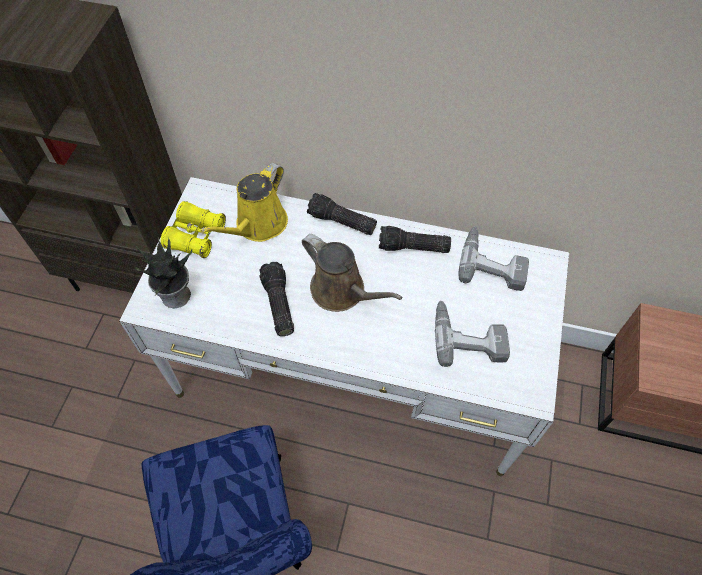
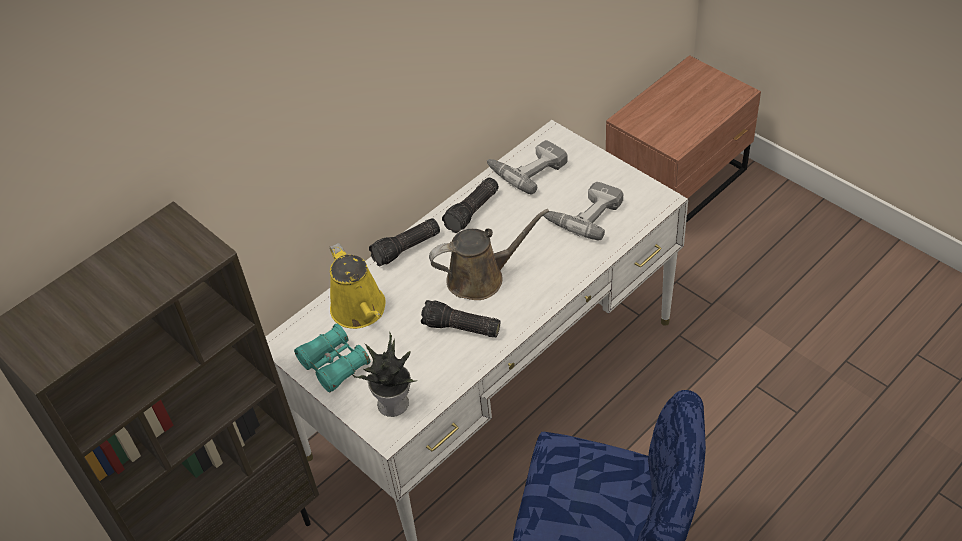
camera: 55 degrees left, 10 degrees down
yellow binoculars [160,201,226,258] -> turquoise binoculars [294,324,370,392]

